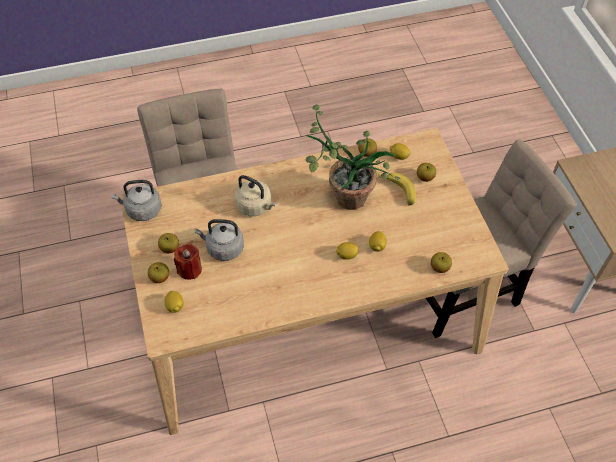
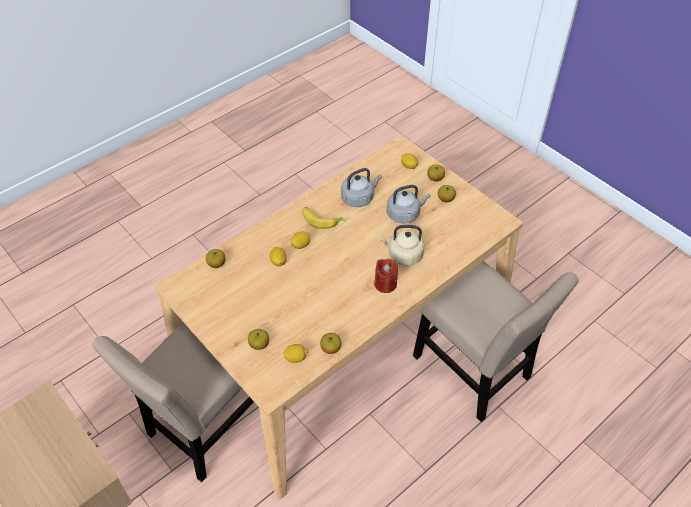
camera: 155 degrees right, 5 degrees down
grey kettle [111,180,162,221] -> grey kettle moved to [341,168,382,207]
red candle [174,243,202,280] -> red candle moved to [374,259,398,293]
potted plant [306,105,401,210] -> none
banana [377,172,416,205] -> banana moved to [302,207,347,229]

